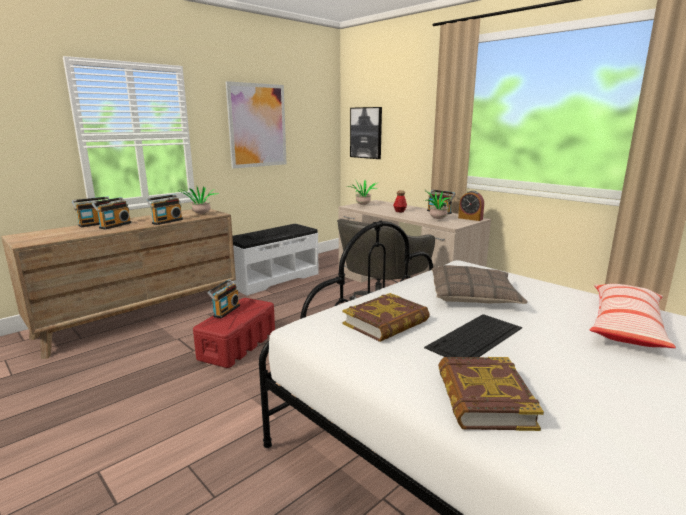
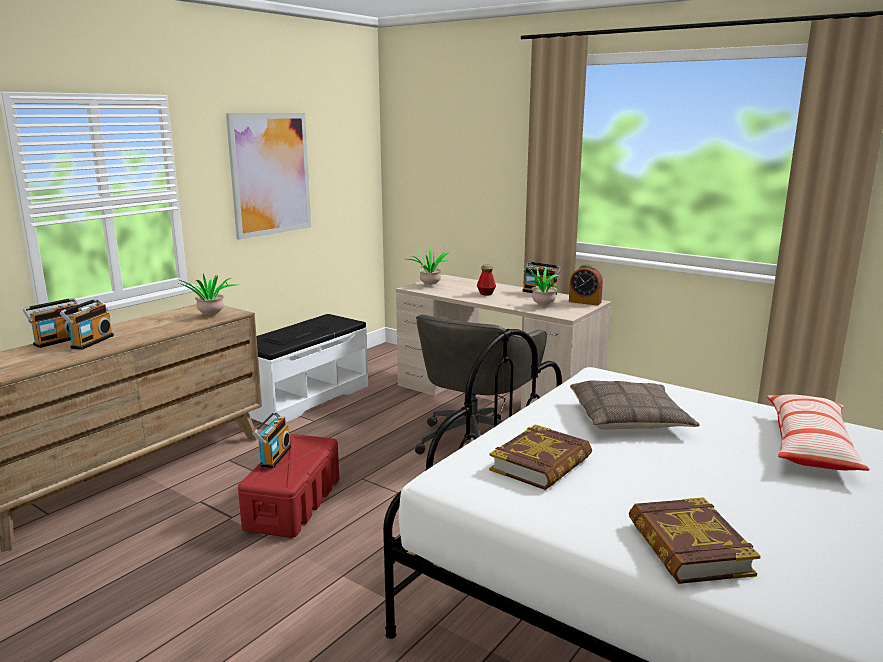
camera: 10 degrees left, 0 degrees up
radio [146,194,183,225] -> none
picture [350,107,382,159] -> none
keyboard [424,314,522,357] -> none

